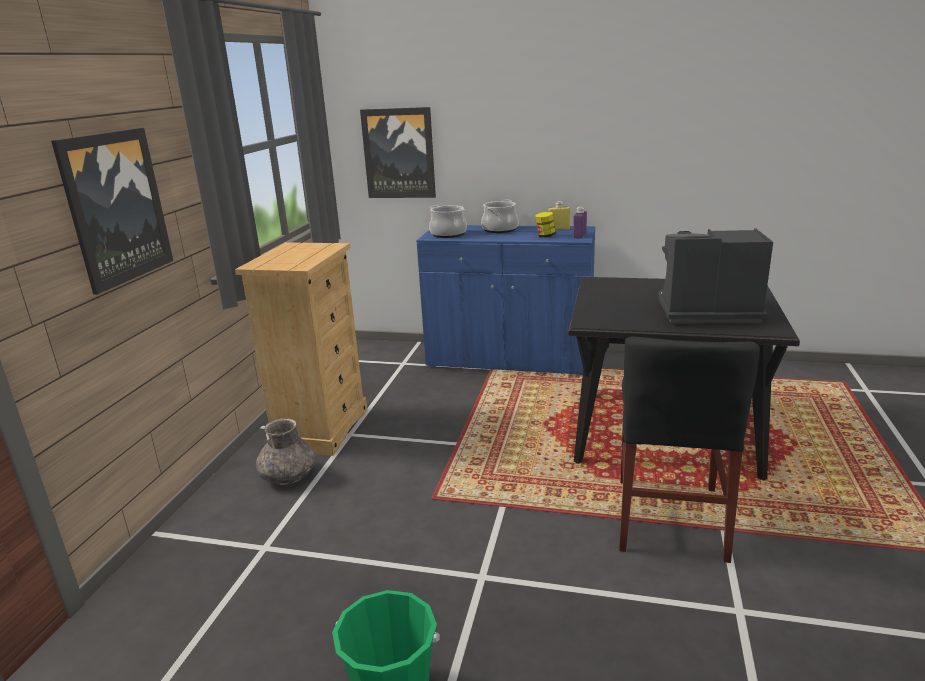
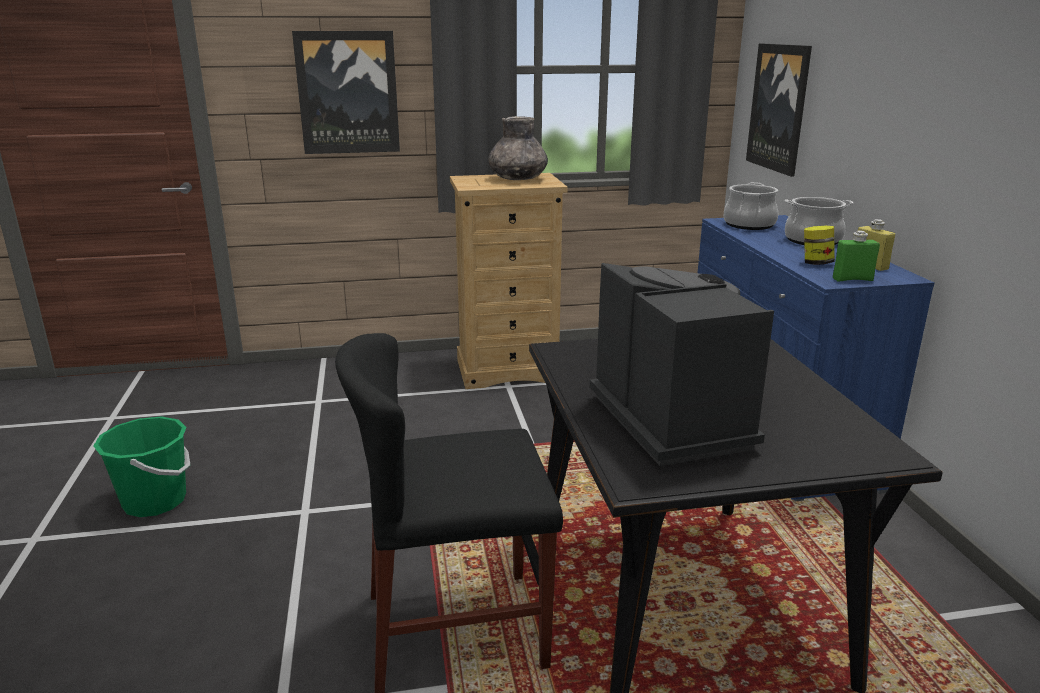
camera: 65 degrees right, 0 degrees up
grey vase [256,419,315,485] -> grey vase moved to [489,116,548,180]
purple bottle [573,207,587,239] -> green bottle [833,231,880,281]

